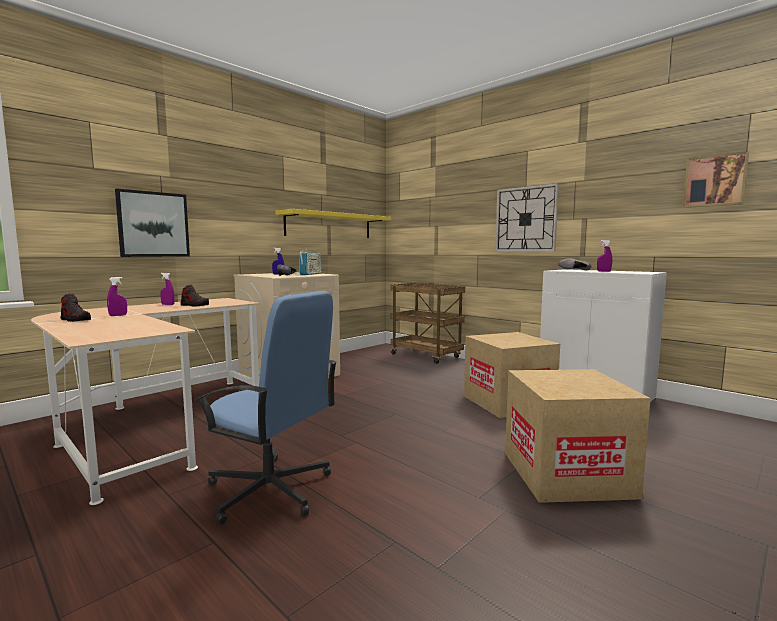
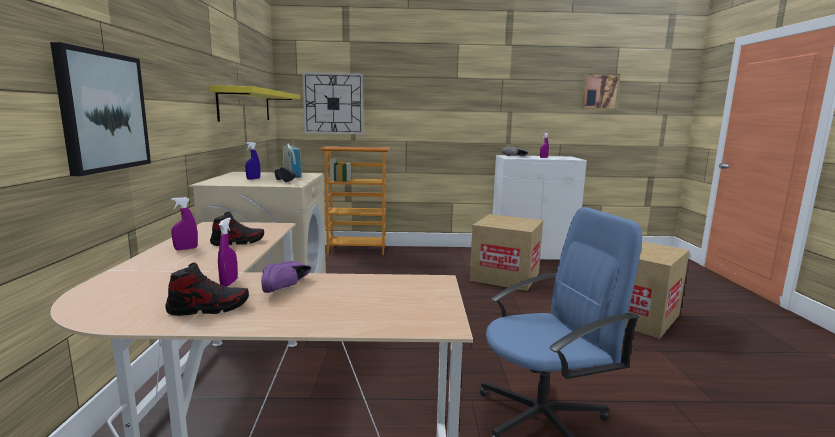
camera: 45 degrees left, 5 degrees up
brown cart [391,283,465,364] -> bookcase [320,146,390,255]
wall clock [495,183,559,251] -> wall clock moved to [302,72,363,135]
none -> purple shoe [261,261,311,293]

